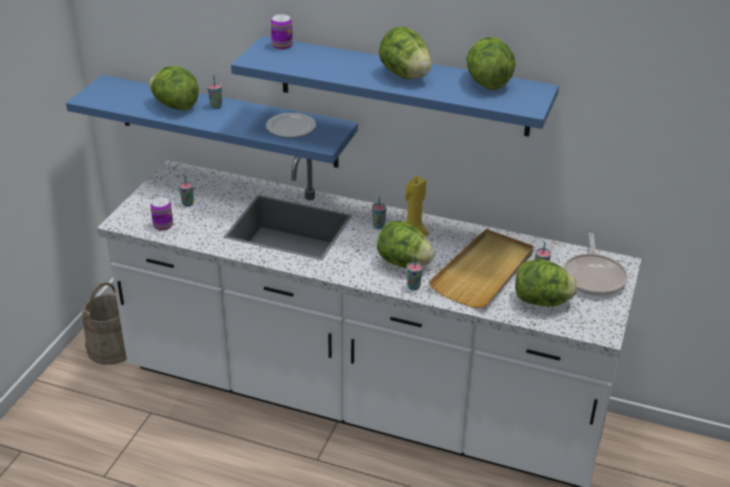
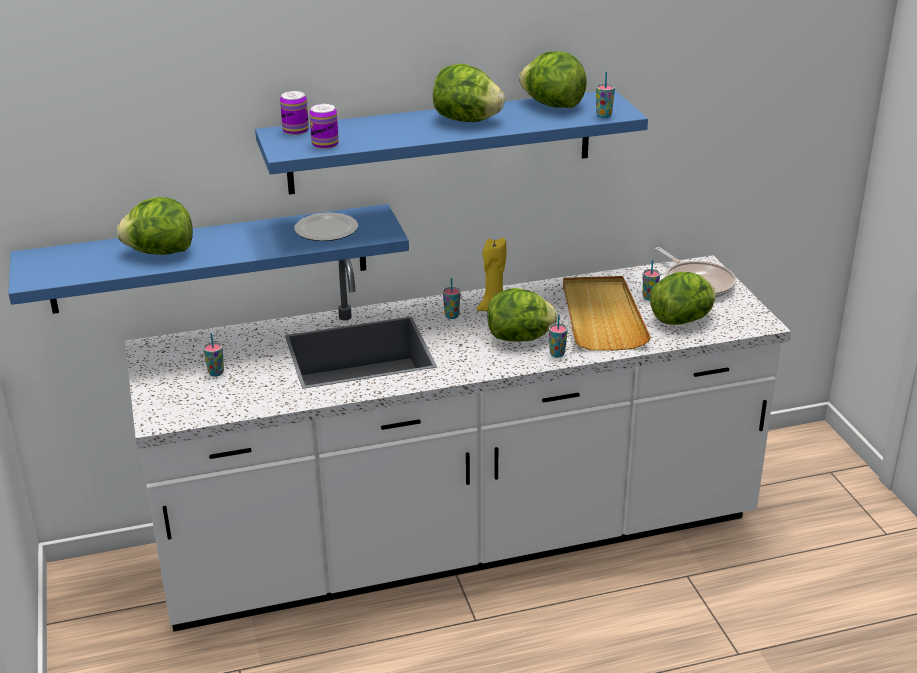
camera: 35 degrees left, 5 degrees down
beige bucket [82,282,127,365] -> none
can [150,197,173,231] -> can moved to [309,104,339,149]
cup [207,75,222,109] -> cup moved to [596,72,615,119]

